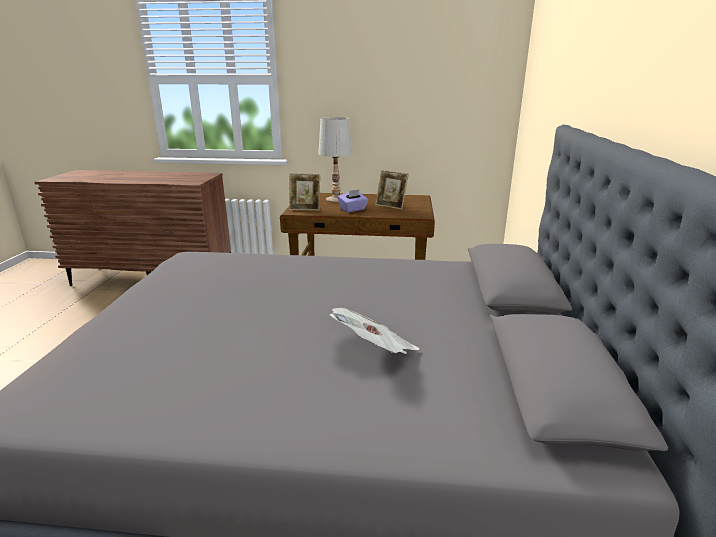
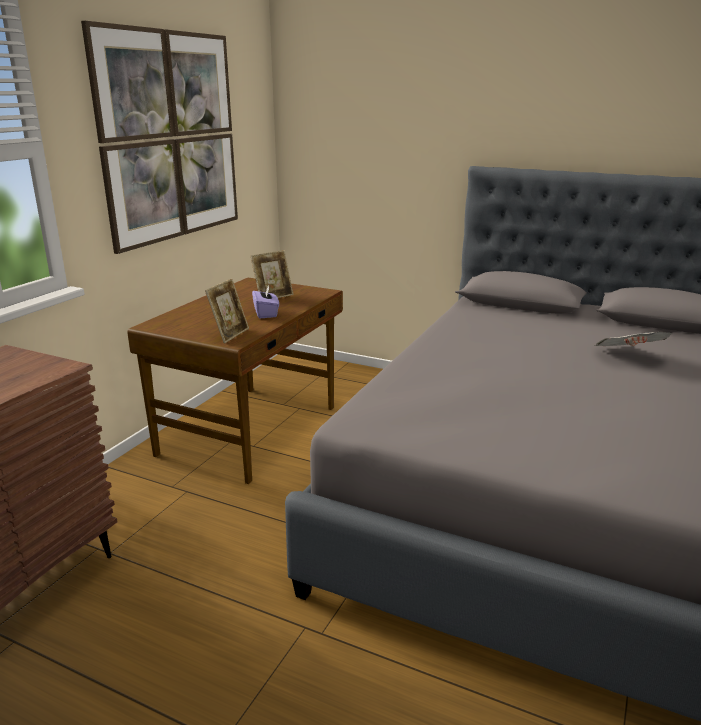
camera: 70 degrees left, 0 degrees up
white table lamp [318,117,352,202] -> none
none -> picture [81,21,238,254]

